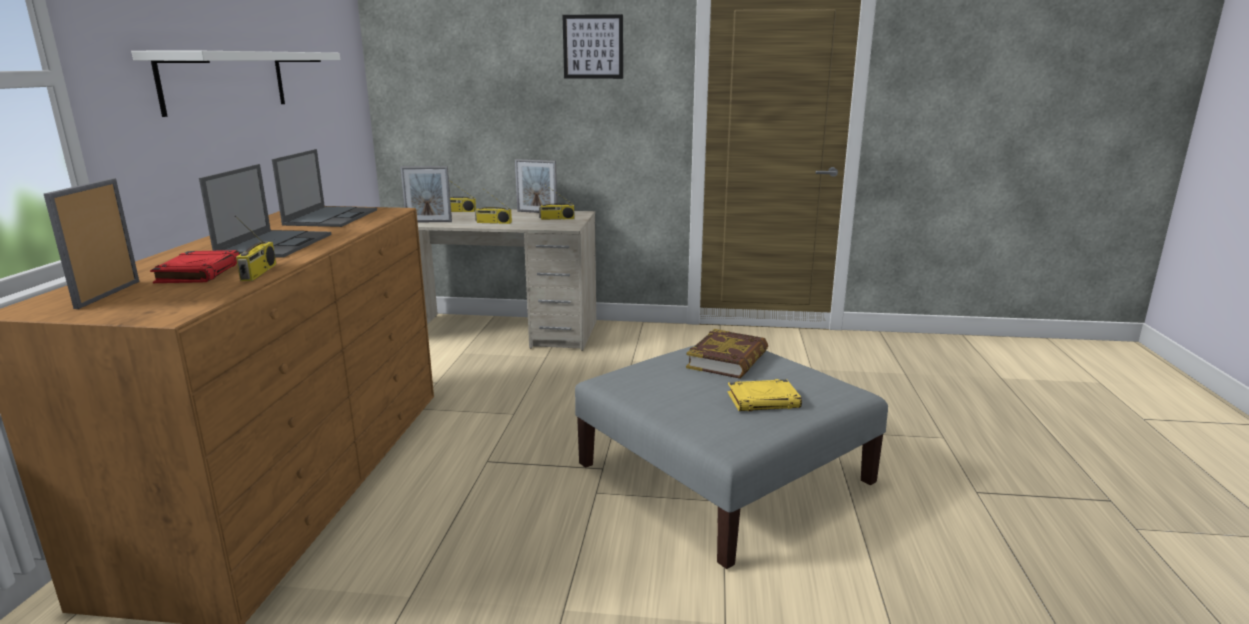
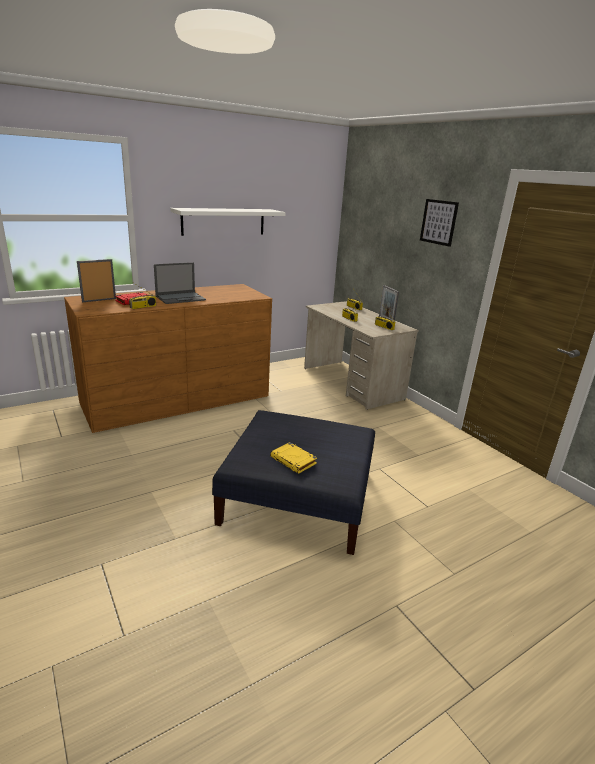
camera: 50 degrees right, 5 degrees up
laptop [272,149,377,227] -> none
picture frame [400,166,452,222] -> none
grey ottoman [575,345,888,569] -> blue ottoman [212,410,375,555]
book [686,329,768,379] -> none

